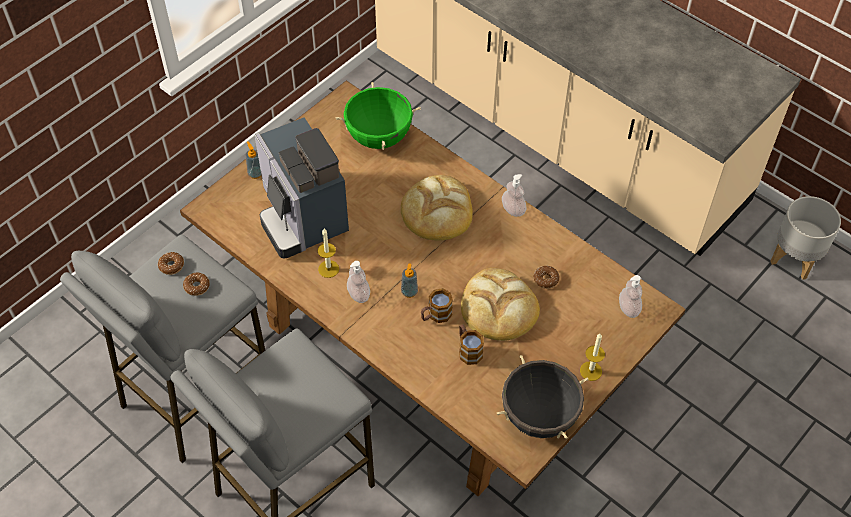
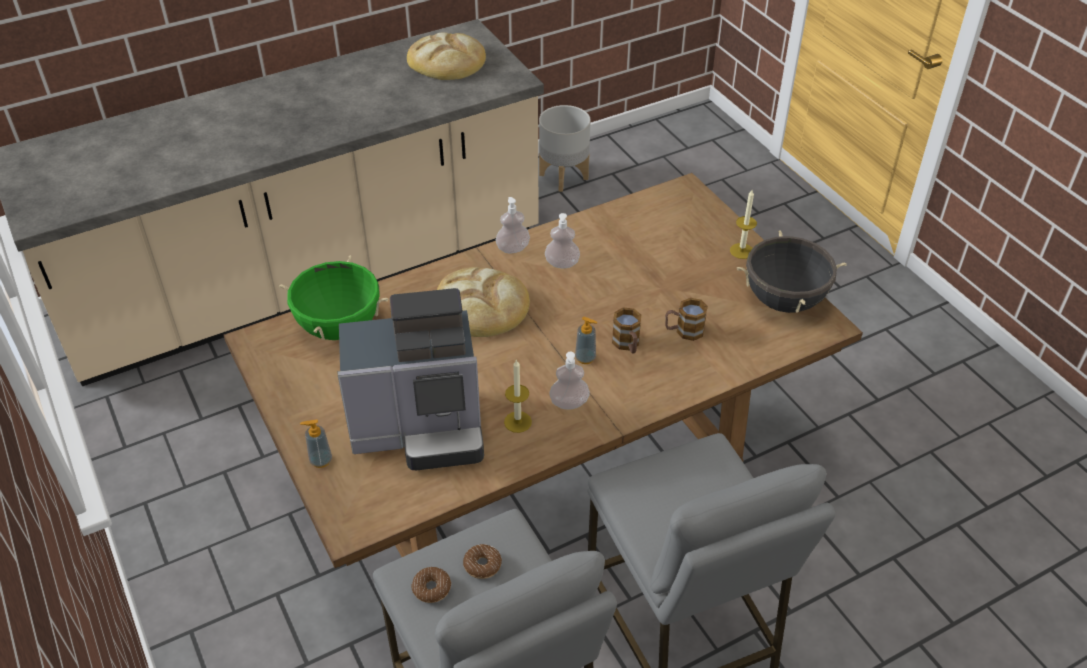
camera: 70 degrees left, 10 degrees down
bread [461,268,540,341] -> bread moved to [407,33,486,80]
donut [533,266,560,289] -> none
soap dispenser [619,275,642,318] -> soap dispenser moved to [545,213,580,268]

